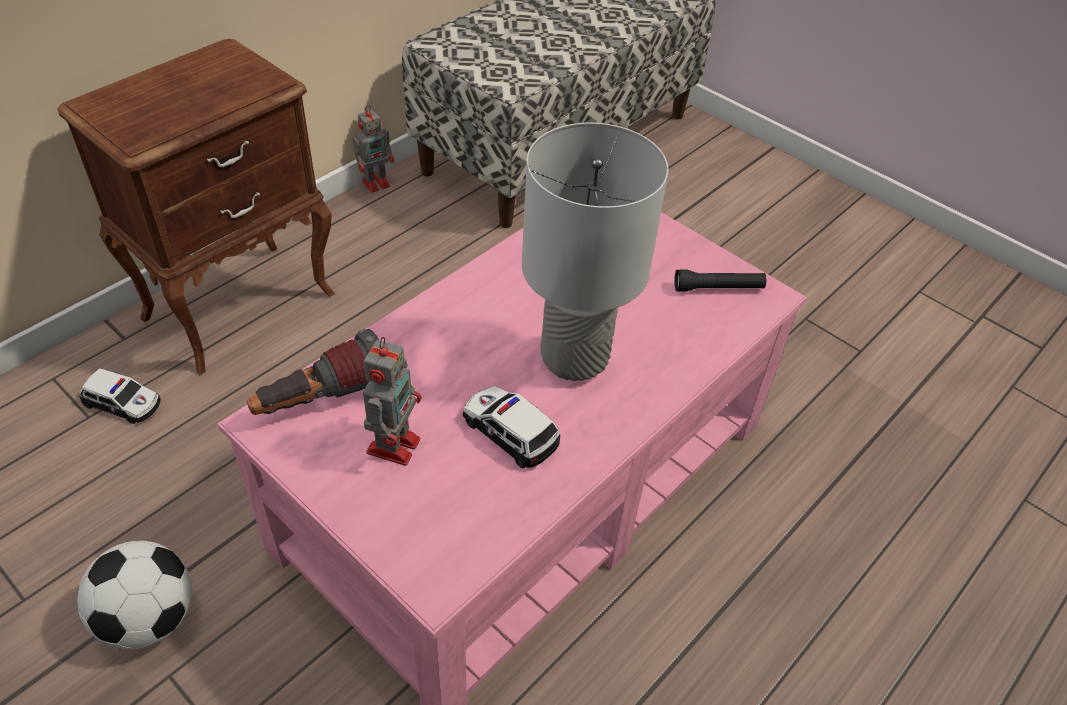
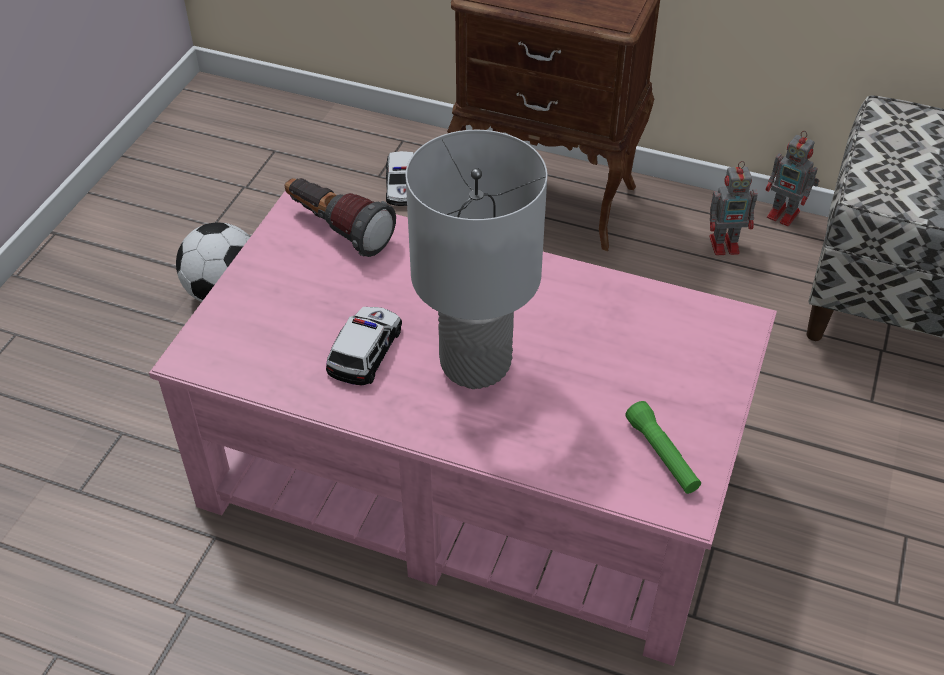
camera: 70 degrees right, 0 degrees up
toy robot [363,337,422,466] -> toy robot moved to [709,161,758,255]
black flashlight [674,270,766,291] -> green flashlight [625,401,701,494]

